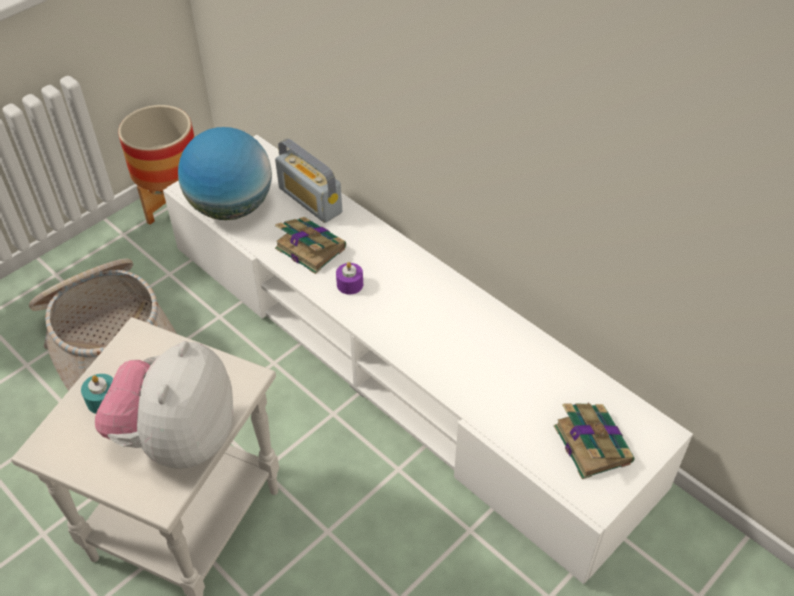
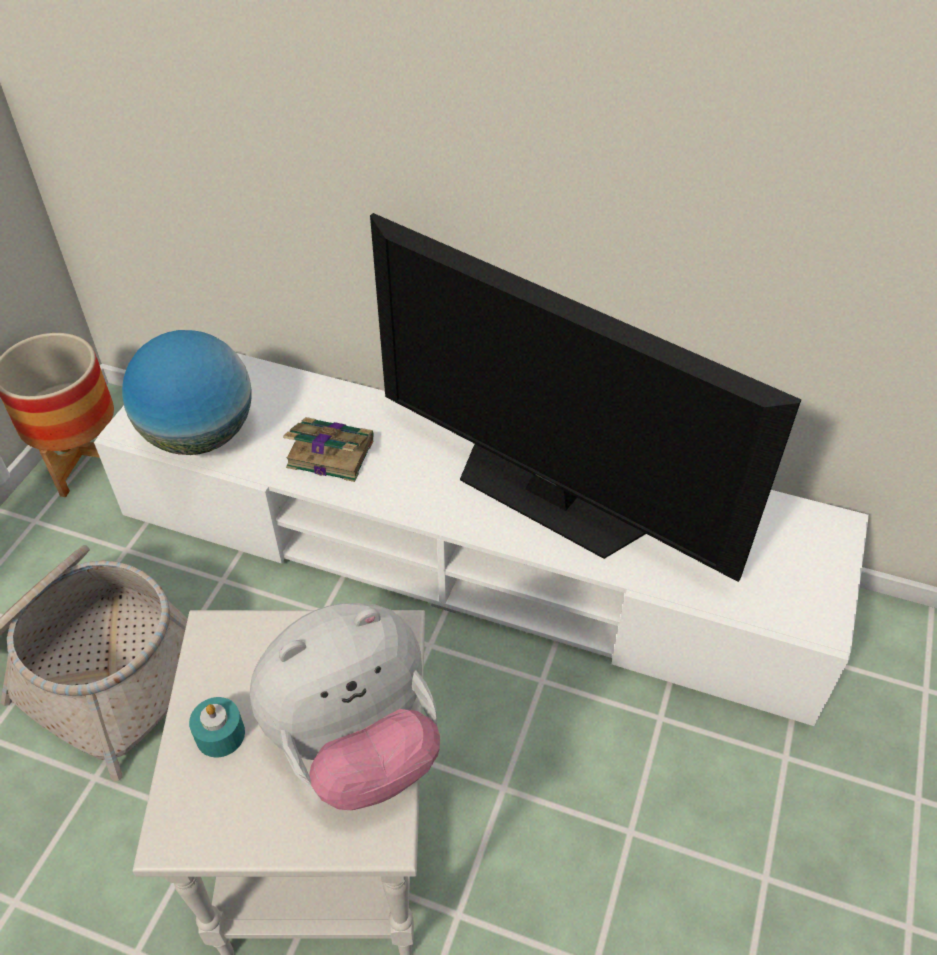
camera: 25 degrees left, 0 degrees up
plush toy [95,341,233,469] -> plush toy turned 105 degrees counterclockwise [250,603,440,810]
radio [275,138,342,223] -> none
purple candle [336,262,363,295] -> none
book [554,403,635,479] -> none
none -> television [370,213,802,582]

